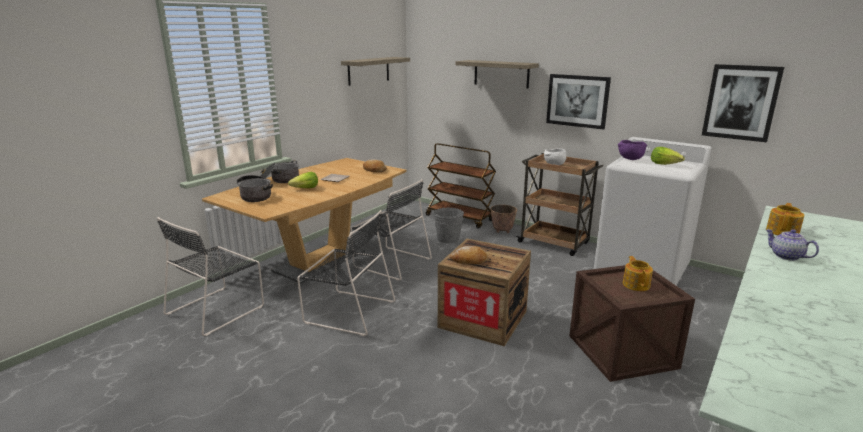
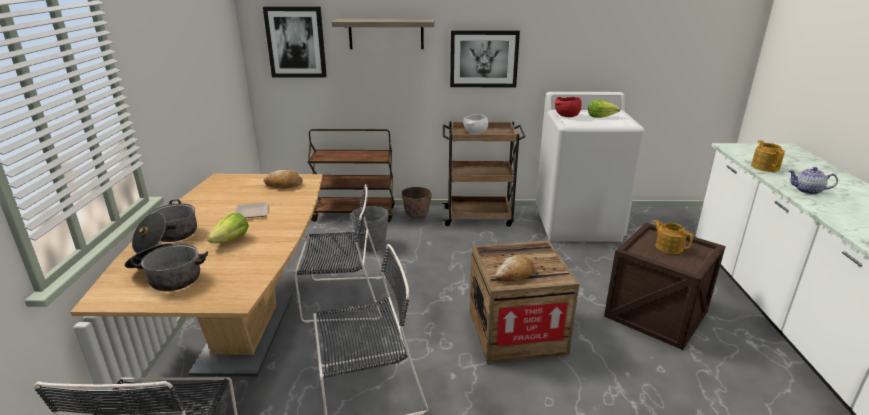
camera: 35 degrees left, 5 degrees up
shelf [341,57,410,86] -> none
purple bowl [618,140,647,160] -> red bowl [555,97,582,117]
picture [702,64,784,142] -> picture moved to [263,7,327,78]

